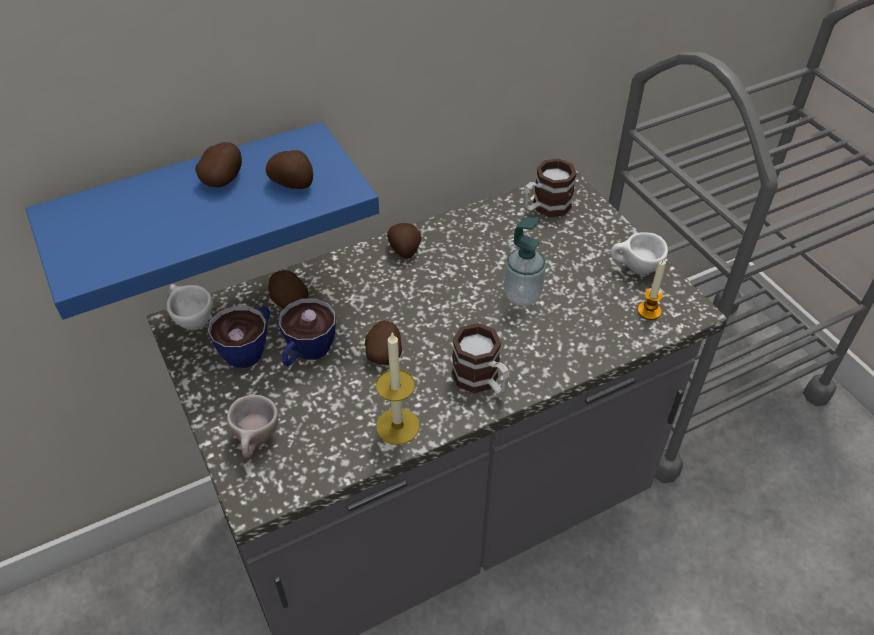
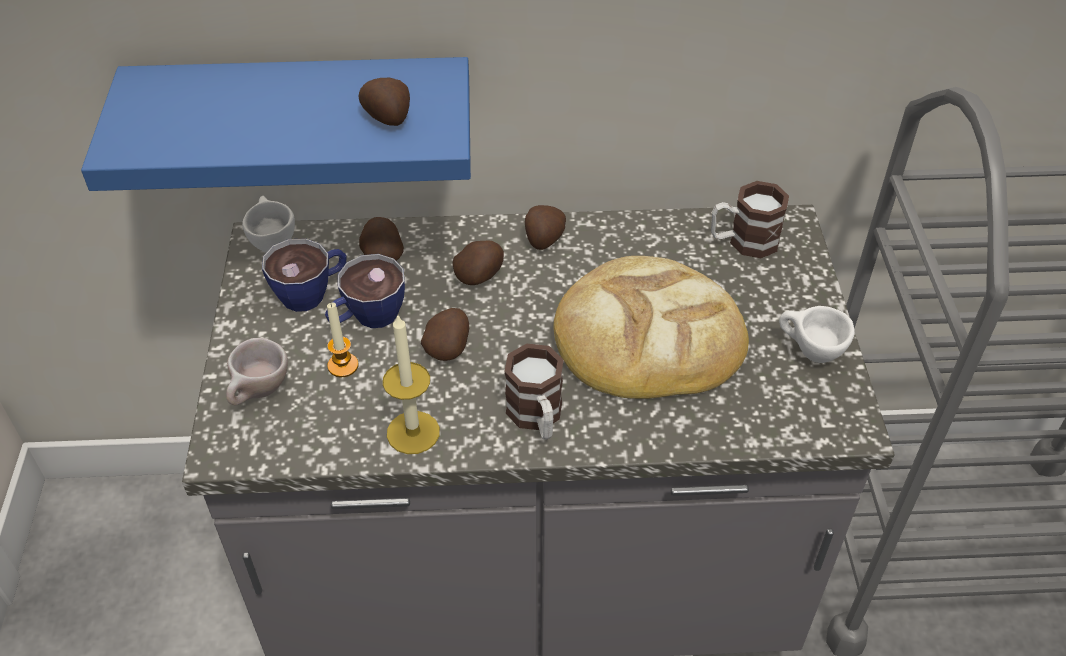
camera: 25 degrees right, 0 degrees up
potato [195,142,242,187] -> potato moved to [452,241,504,285]
soap dispenser [504,217,546,306] -> bread [553,256,749,399]
candle [637,260,666,320] -> candle moved to [327,302,359,377]

